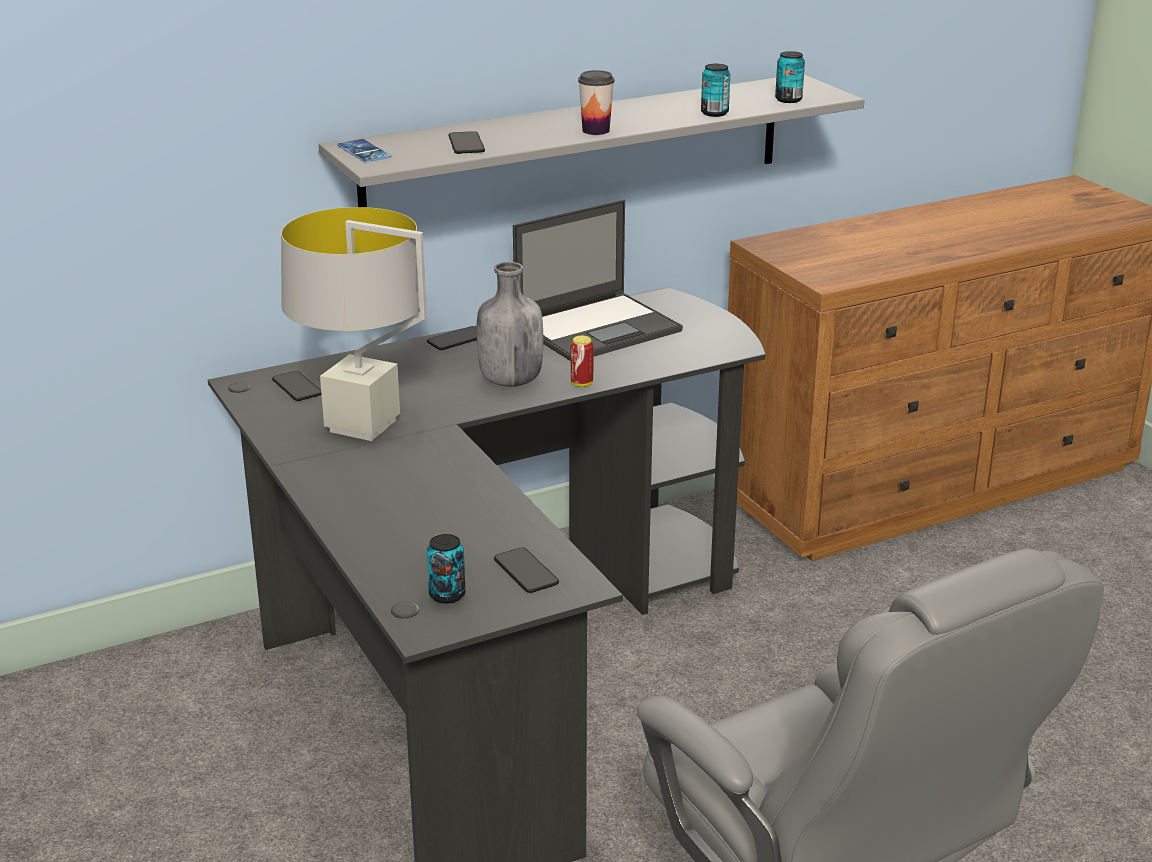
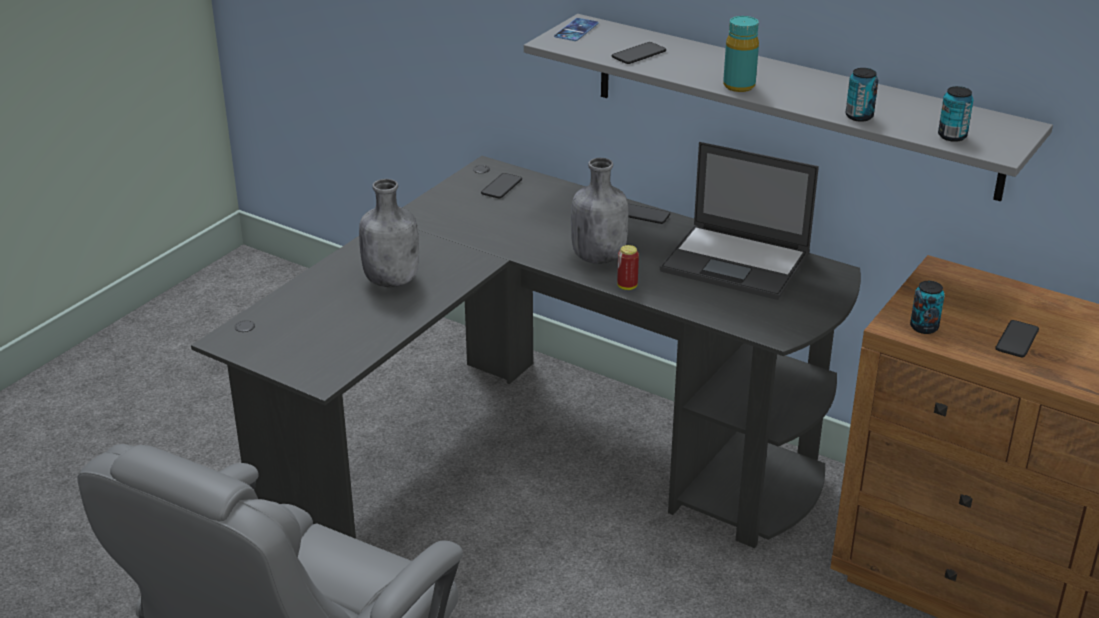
camera: 60 degrees right, 5 degrees up
grey table lamp [281,207,427,441] -> none
can [427,534,466,604] -> can moved to [910,281,945,334]
phone [494,547,559,593] -> phone moved to [995,320,1039,357]
cup [578,70,615,135] -> turquoise bottle [723,16,759,92]
none -> grey bottle [359,179,419,287]

